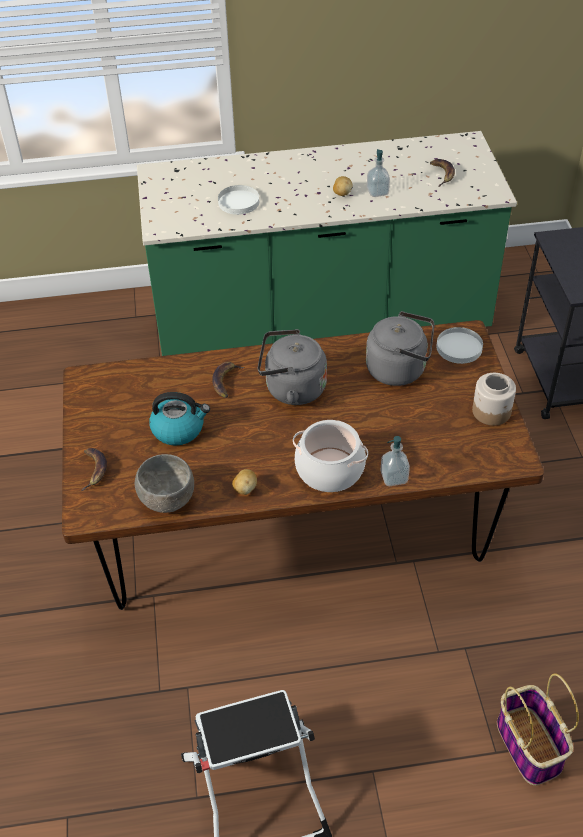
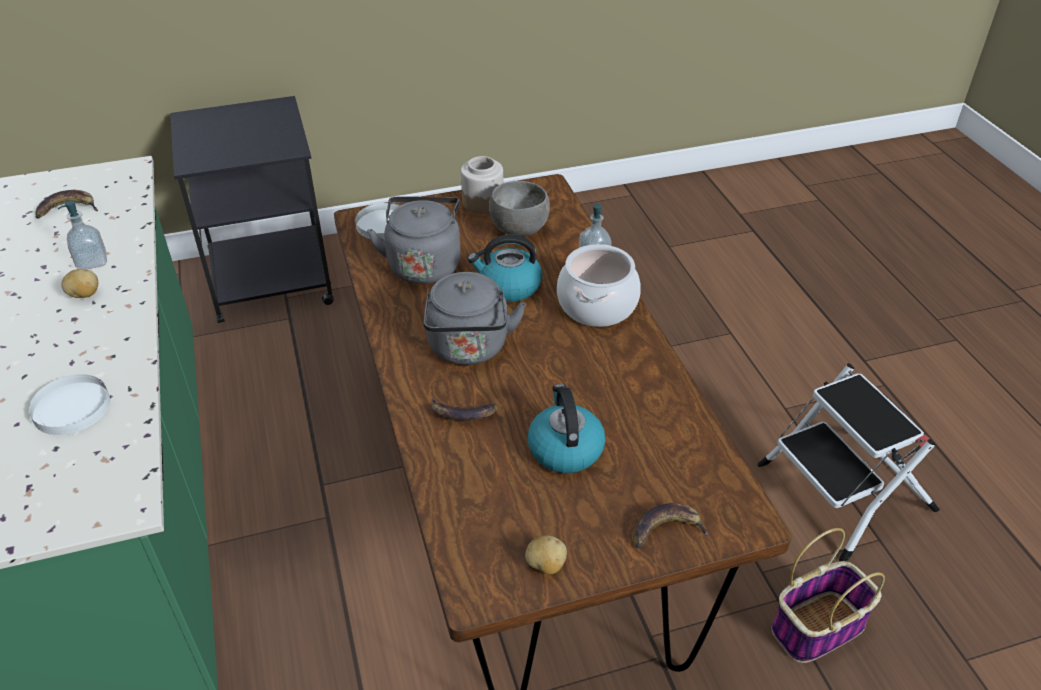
camera: 100 degrees left, 5 degrees down
grey bowl [135,454,194,513] -> grey bowl moved to [489,181,550,237]
potato [232,469,257,495] -> potato moved to [525,535,567,575]
basket [497,673,579,786] -> basket moved to [771,528,885,663]
none -> kettle [468,235,542,302]

